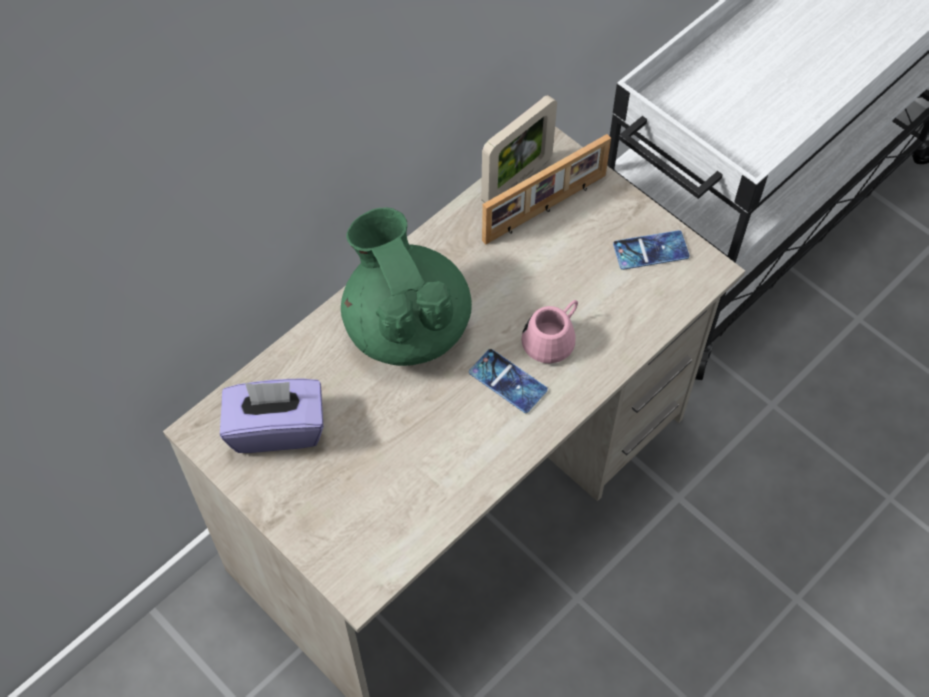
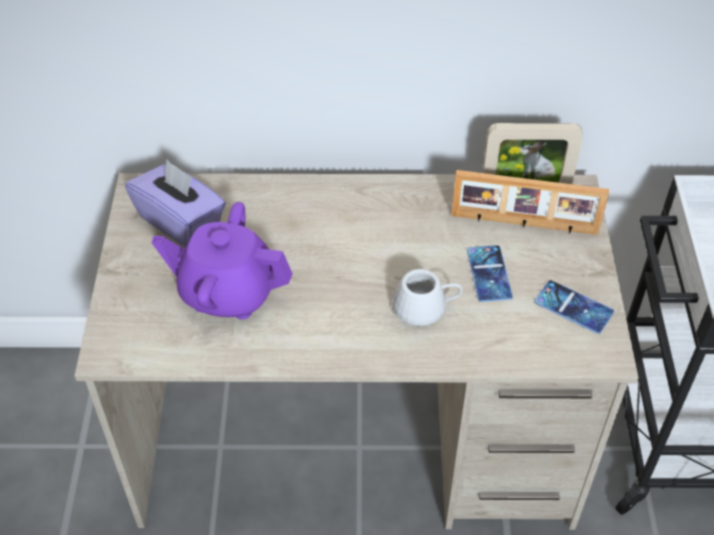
camera: 45 degrees right, 10 degrees down
green teapot [341,207,472,366] -> none
phone [469,349,548,413] -> phone moved to [467,245,513,302]
pink mug [521,300,578,364] -> white mug [393,269,463,326]
none -> purple teapot [152,202,293,320]

